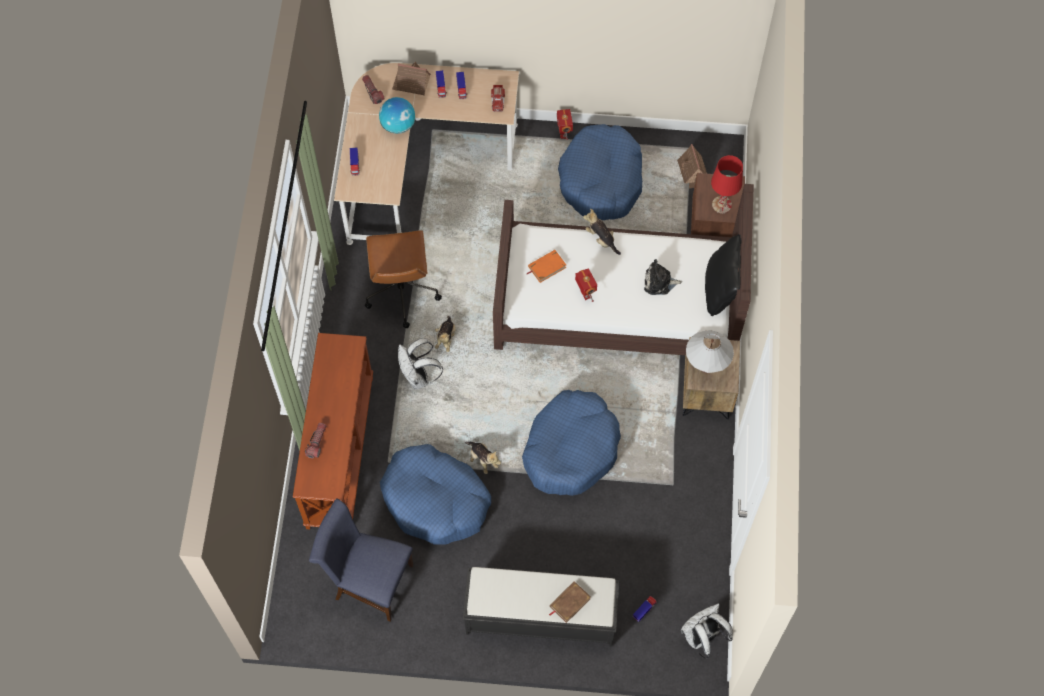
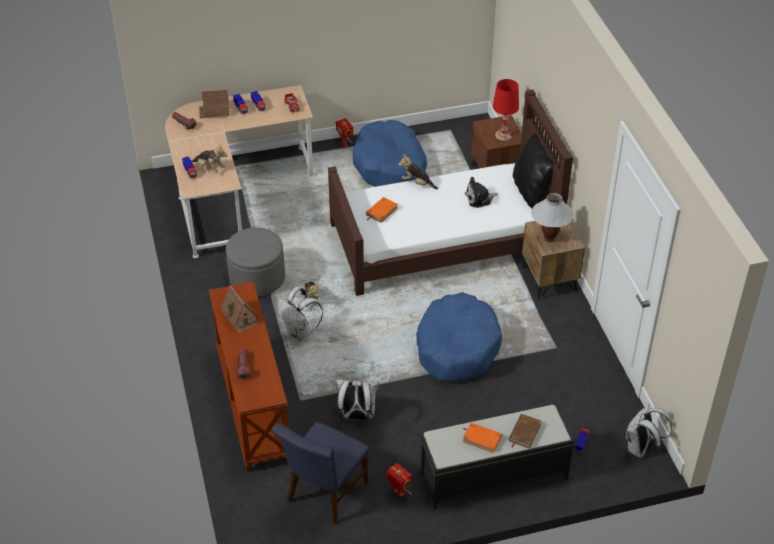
camera: 20 degrees left, 20 degrees down
blue chair [309,499,413,622] -> blue chair turned 60 degrees counterclockwise [271,422,370,525]
brown office chair [365,230,442,329] -> grey ottoman [226,228,285,296]
globe [379,97,415,134] -> none
blue dog bed [380,444,491,544] -> white backpack [336,379,379,420]
plush toy [465,442,501,474] -> plush toy moved to [192,143,228,173]
toy robot [575,268,597,302] -> toy robot moved to [386,463,412,498]
toy house [677,144,707,189] -> toy house moved to [220,285,259,333]
none -> orange book [463,423,502,453]

